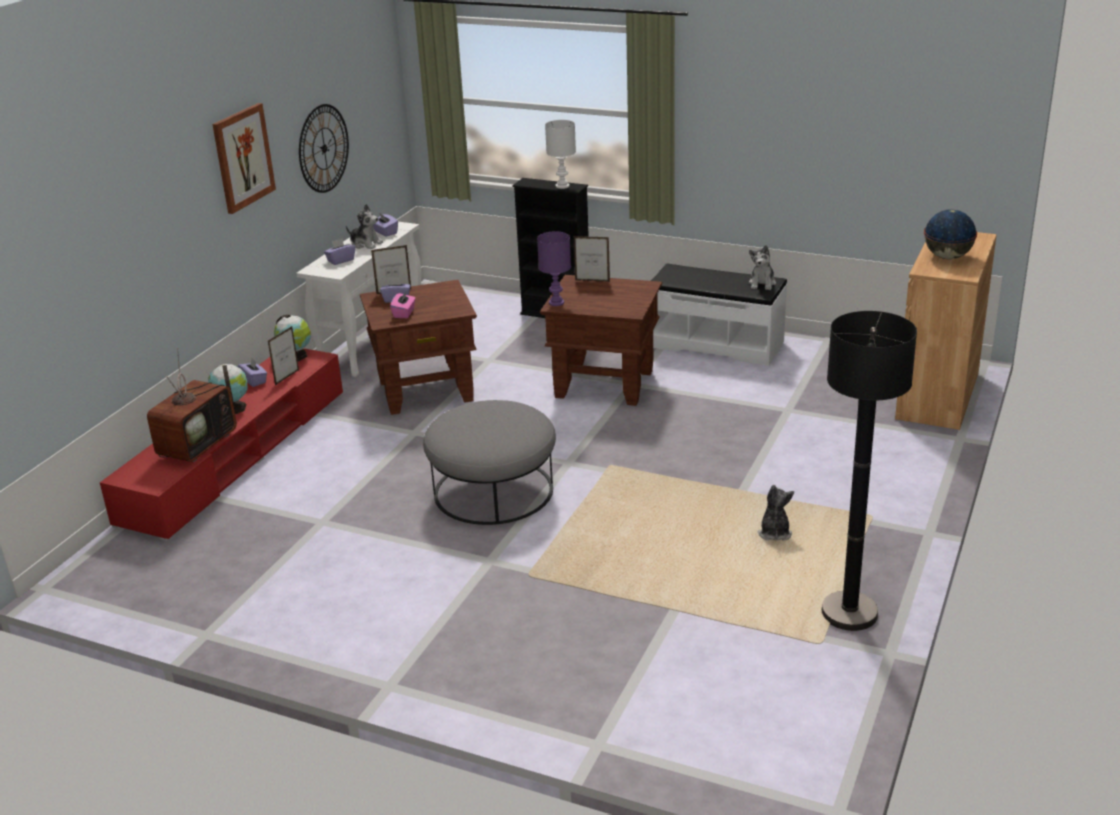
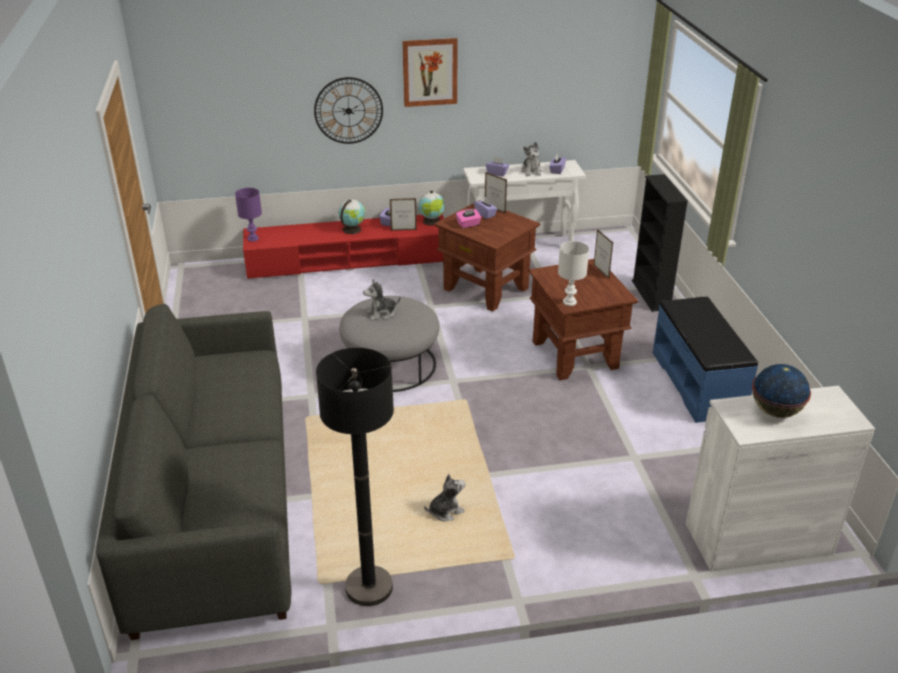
camera: 55 degrees right, 5 degrees up
television [147,348,237,462] -> none
wall clock [299,104,349,193] -> wall clock moved to [314,77,383,144]
purple table lamp [537,231,571,306] -> purple table lamp moved to [235,188,262,242]
white table lamp [545,120,576,189] -> white table lamp moved to [558,241,589,306]
white bench [651,263,787,366] -> blue bench [653,296,758,423]
plush toy [749,245,776,290] -> plush toy moved to [363,279,401,320]
brown cabinet [895,232,997,430] -> white cabinet [686,386,875,571]
none -> grey sofa [96,304,292,640]

